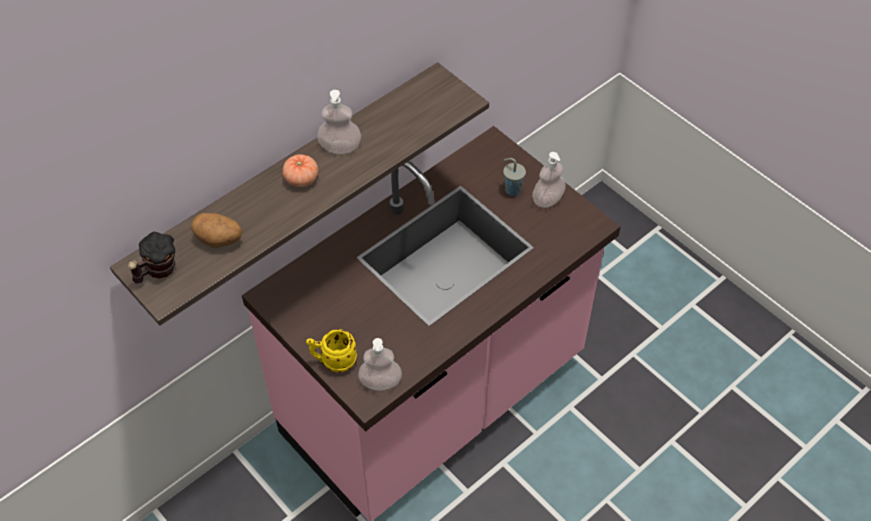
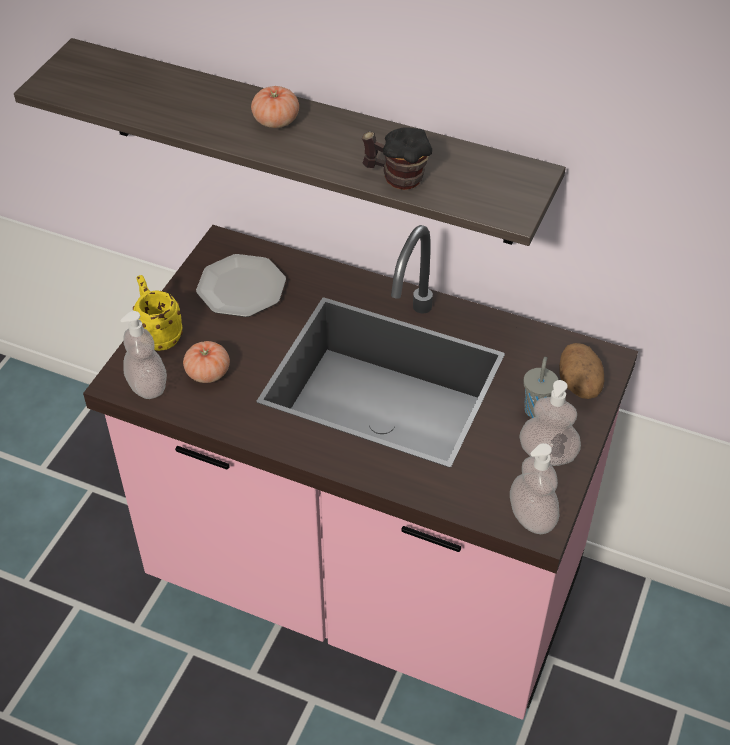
camera: 65 degrees right, 5 degrees down
mug [128,232,175,284] -> mug moved to [362,127,432,190]
potato [191,213,242,247] -> potato moved to [559,343,604,399]
soap dispenser [317,90,361,154] -> soap dispenser moved to [510,443,559,534]
none -> tomato [183,341,230,383]
none -> plate [196,254,286,317]

